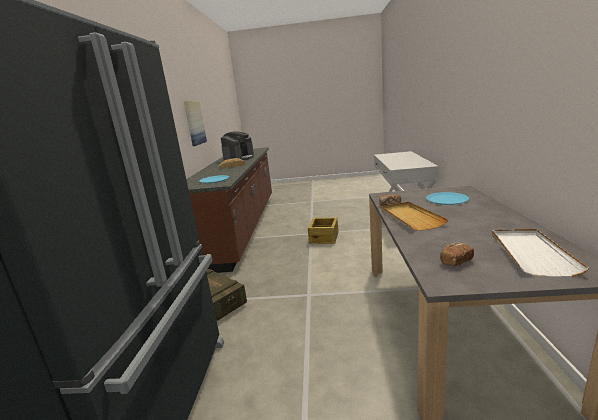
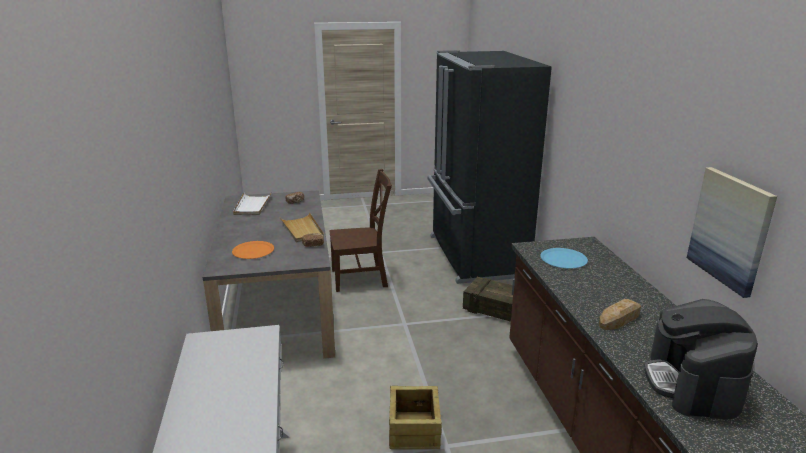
camera: 165 degrees right, 5 degrees up
blue plate [426,192,469,205] -> orange plate [232,241,274,259]
none -> brown chair [329,169,392,292]

